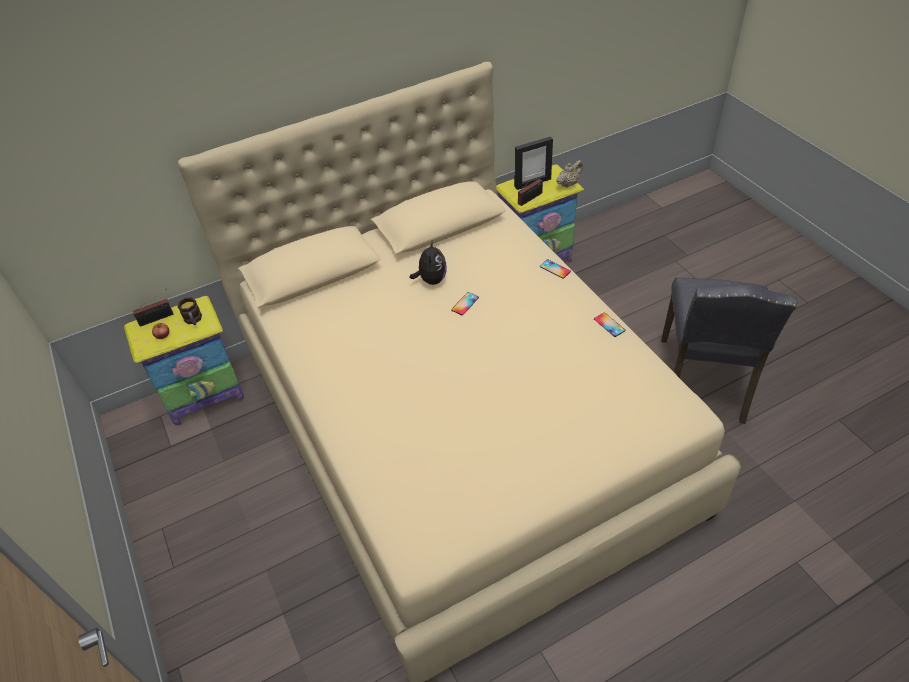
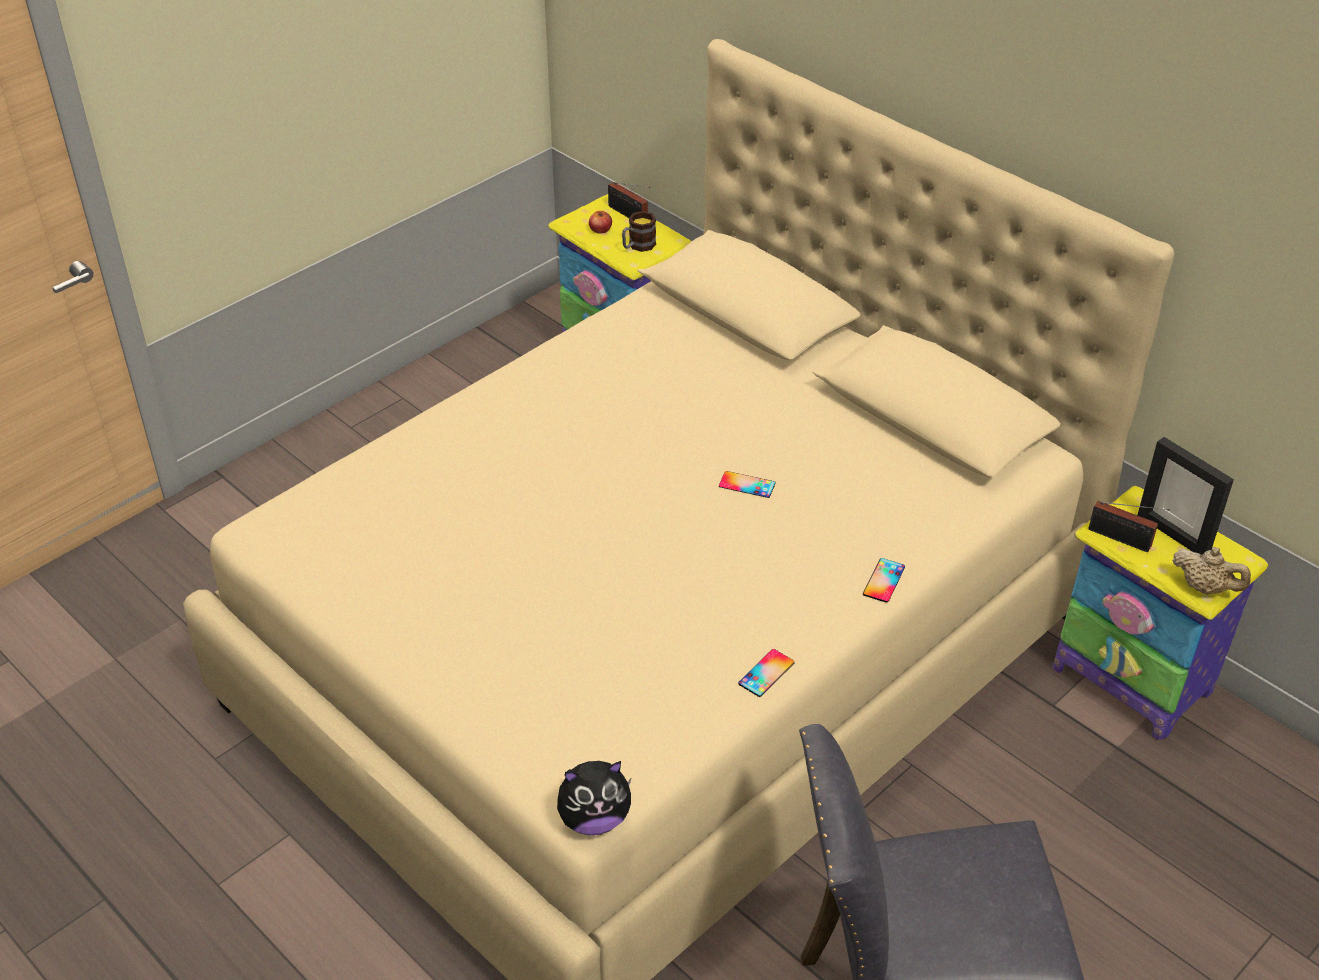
camera: 70 degrees right, 5 degrees down
plush toy [410,239,447,285] -> plush toy moved to [557,761,632,835]

